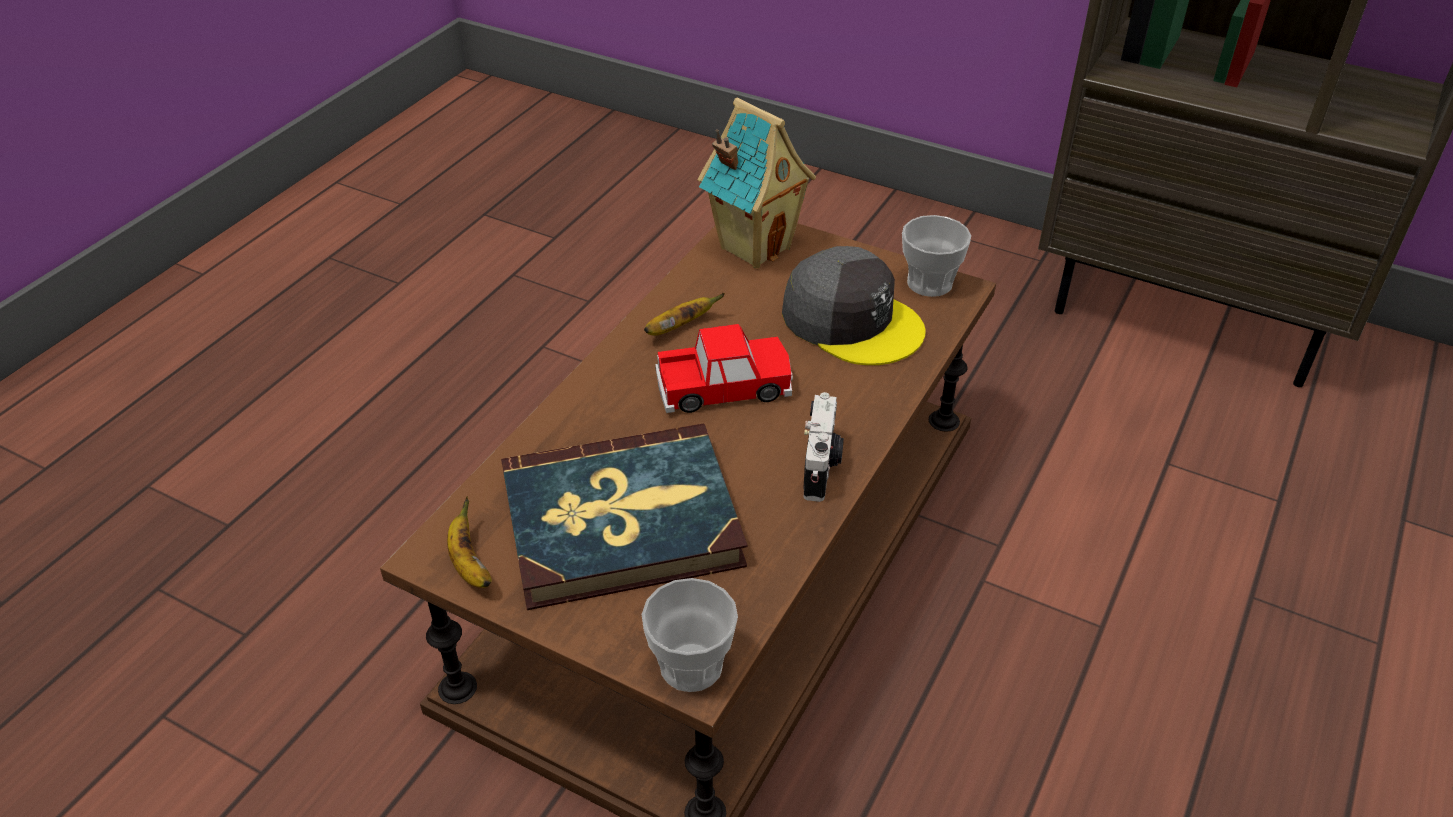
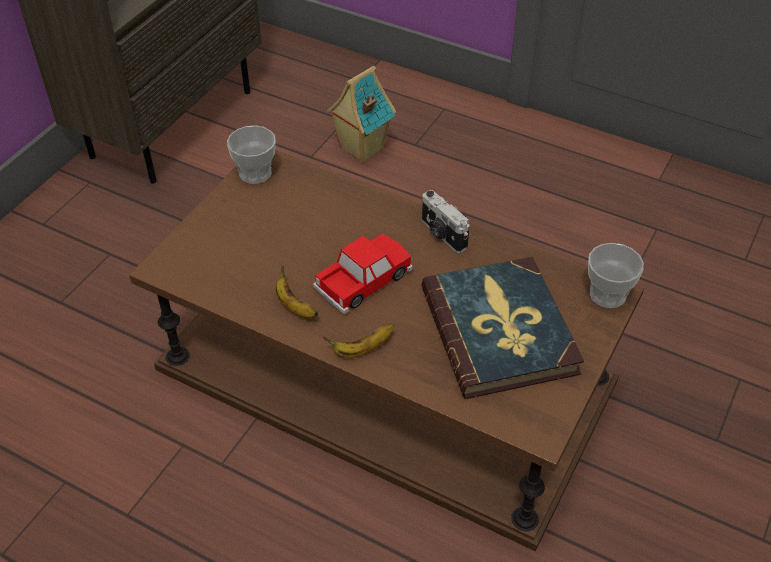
camera: 90 degrees left, 5 degrees up
banana [447,497,492,588] -> banana moved to [323,323,394,358]
toy car [655,324,793,413] -> toy car turned 60 degrees clockwise [313,234,413,314]
toy house [698,98,816,269] -> toy house moved to [327,66,396,163]
grey cap [782,246,926,365] -> none
camera [803,392,844,502] -> camera turned 135 degrees counterclockwise [422,190,470,253]

